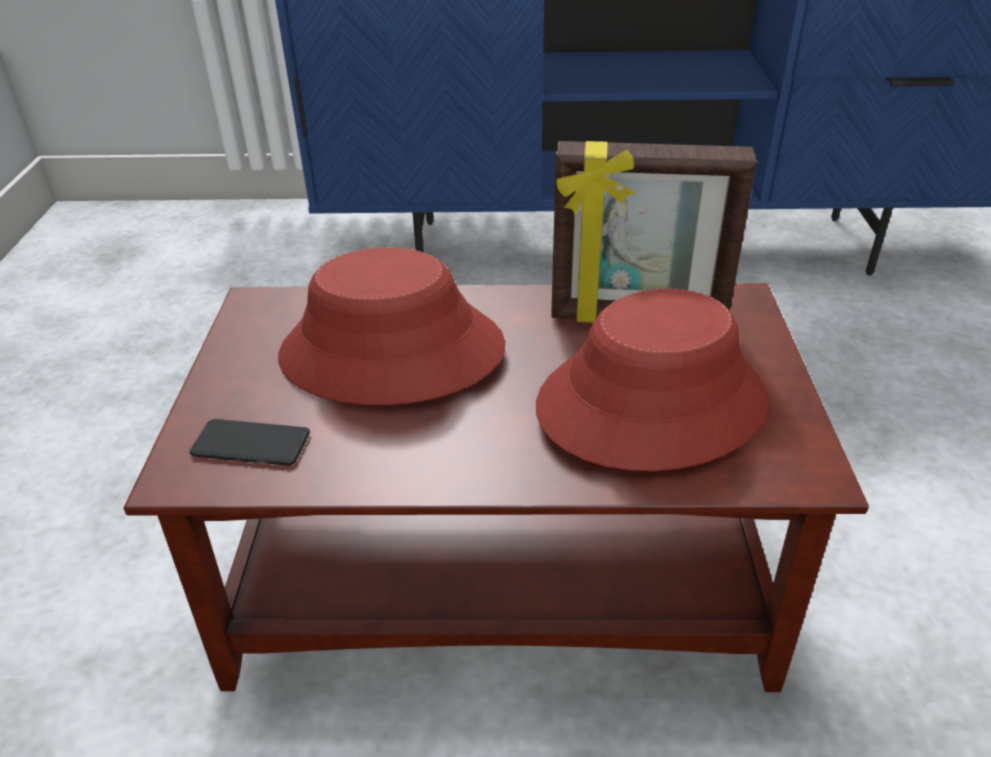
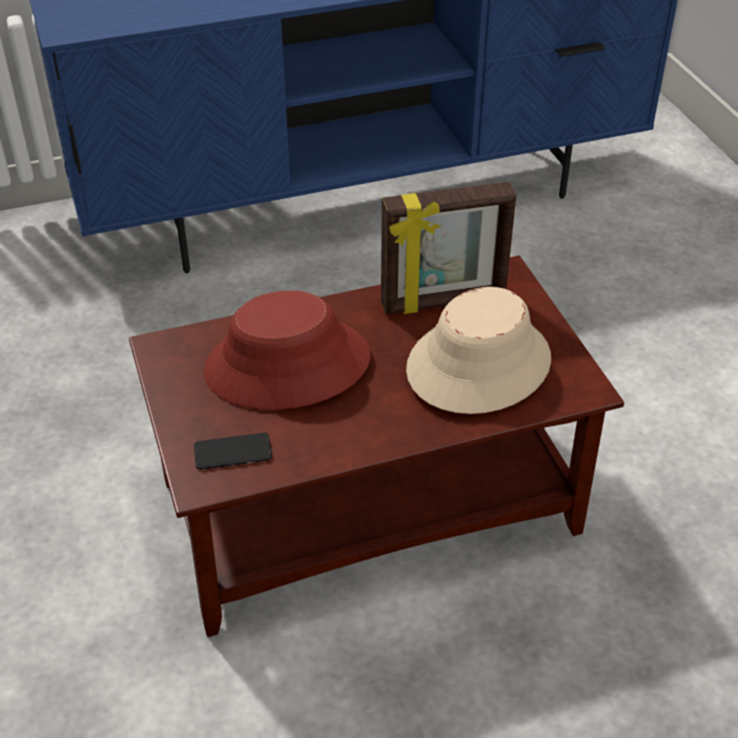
camera: 20 degrees left, 5 degrees up
red hat [536,288,769,471] -> beige hat [406,287,551,414]

